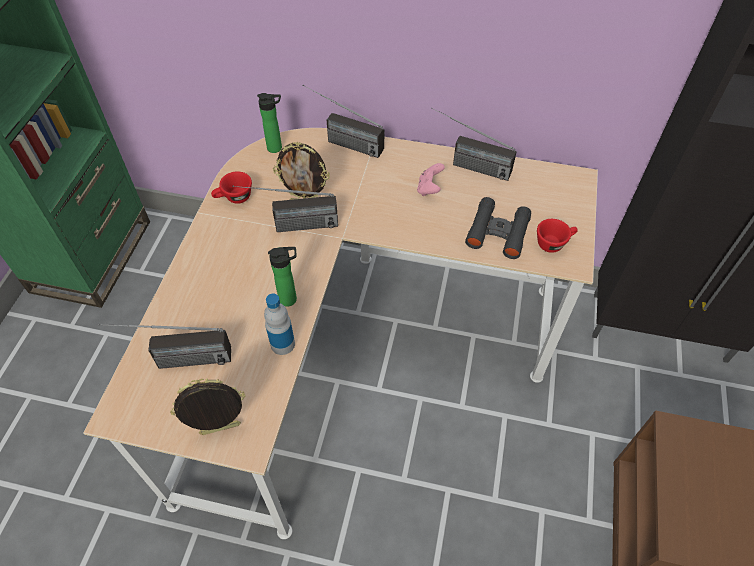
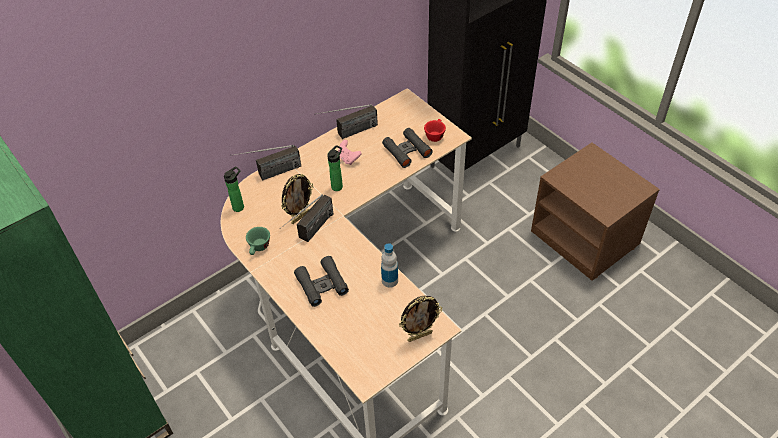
camera: 50 degrees left, 5 degrees down
radio [98,324,231,369] -> none
picture frame [170,378,245,435] -> picture frame turned 135 degrees counterclockwise [399,296,442,342]
red cup [211,171,252,204] -> green cup [246,227,270,255]
bottle [268,247,297,307] -> bottle moved to [327,145,343,191]
none -> black binoculars [294,256,349,307]

